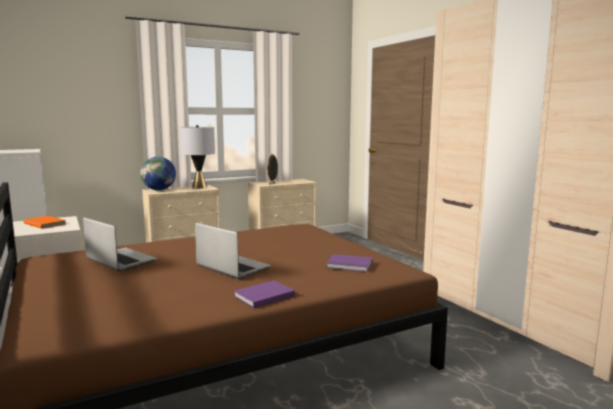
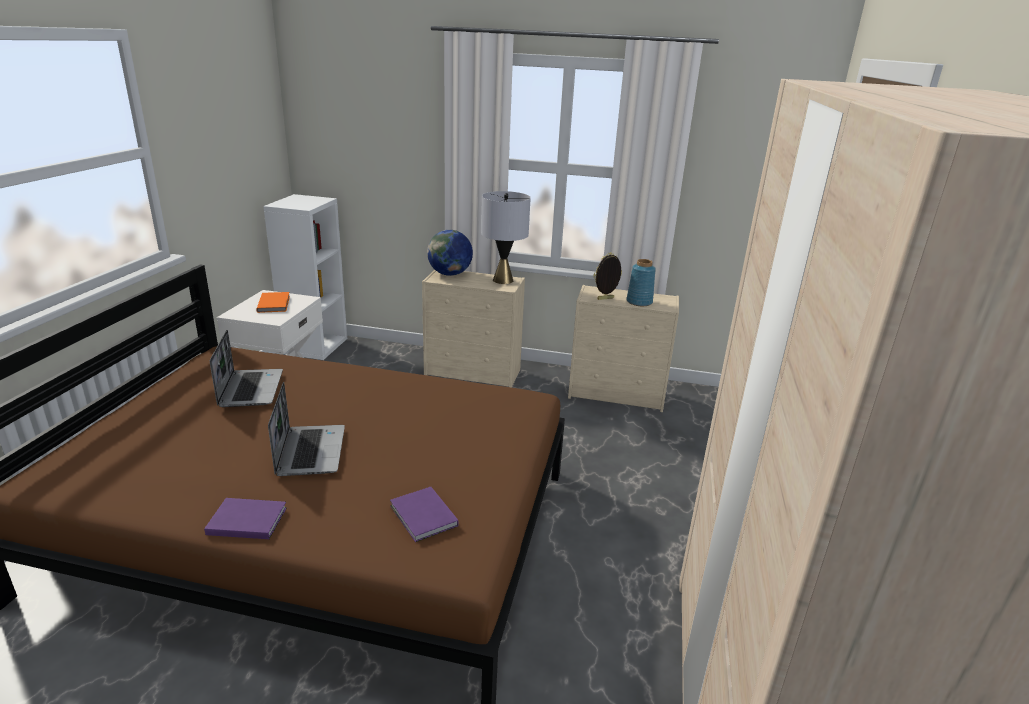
camera: 40 degrees right, 15 degrees up
none -> blue vase [626,259,656,306]

